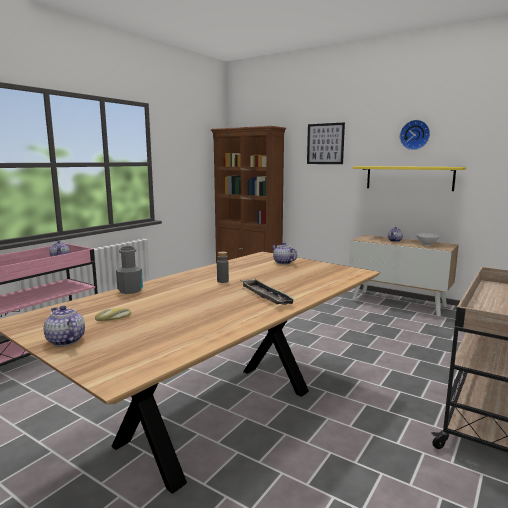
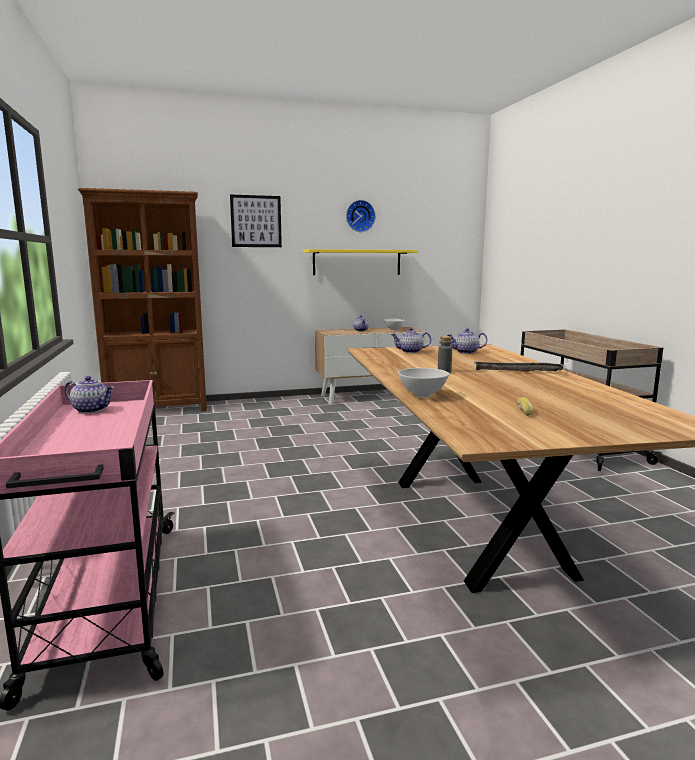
camera: 50 degrees left, 0 degrees up
teapot [44,306,85,346] -> teapot moved to [448,328,487,354]
grey bottle [116,246,143,294] -> white bowl [398,368,449,398]

